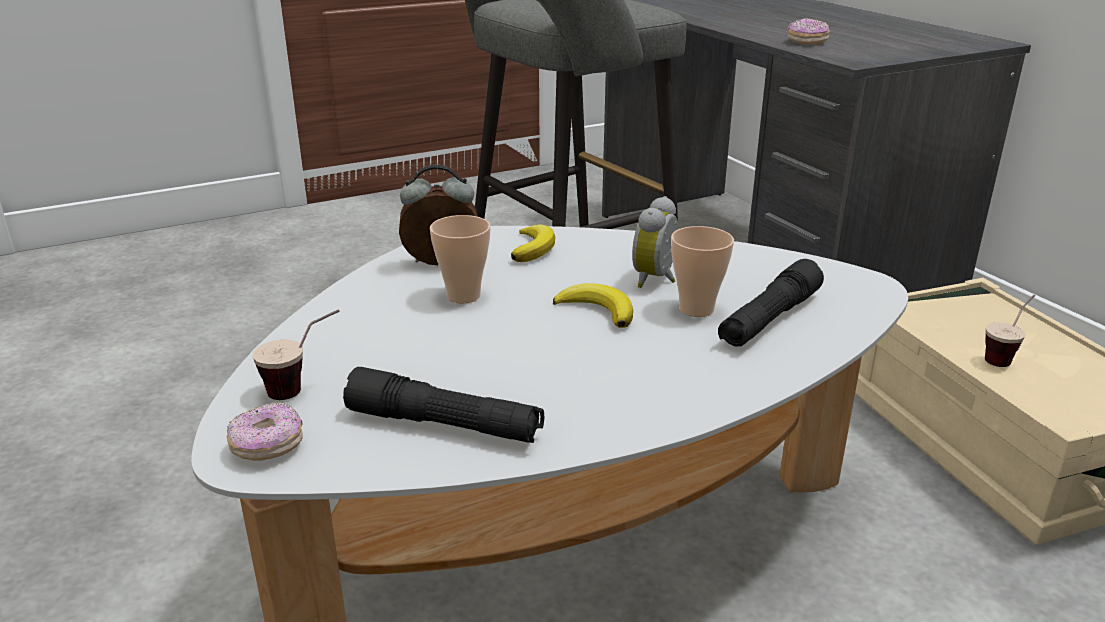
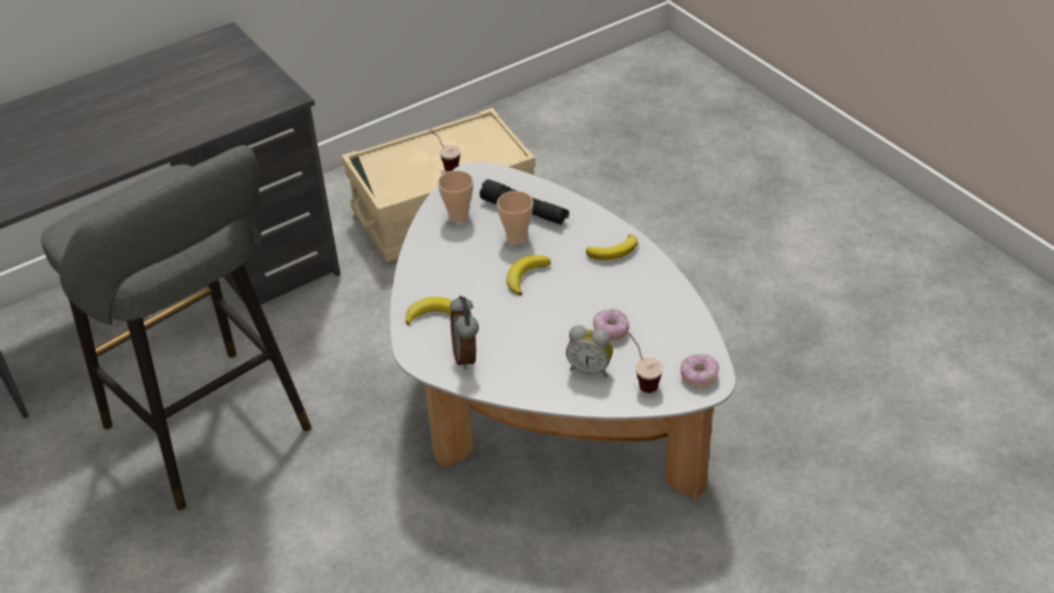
camera: 95 degrees left, 15 degrees up
black flashlight [343,367,544,443] -> none
cup [430,215,491,303] -> cup moved to [438,170,473,223]
alarm clock [632,196,678,288] -> alarm clock moved to [566,325,613,378]
donut [786,18,830,45] -> donut moved to [593,309,629,341]
none -> banana [586,234,638,260]

